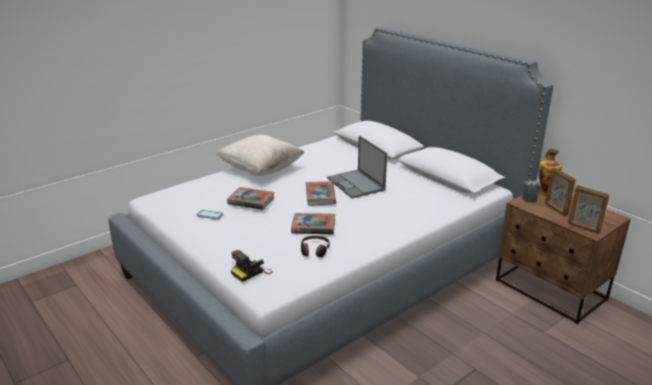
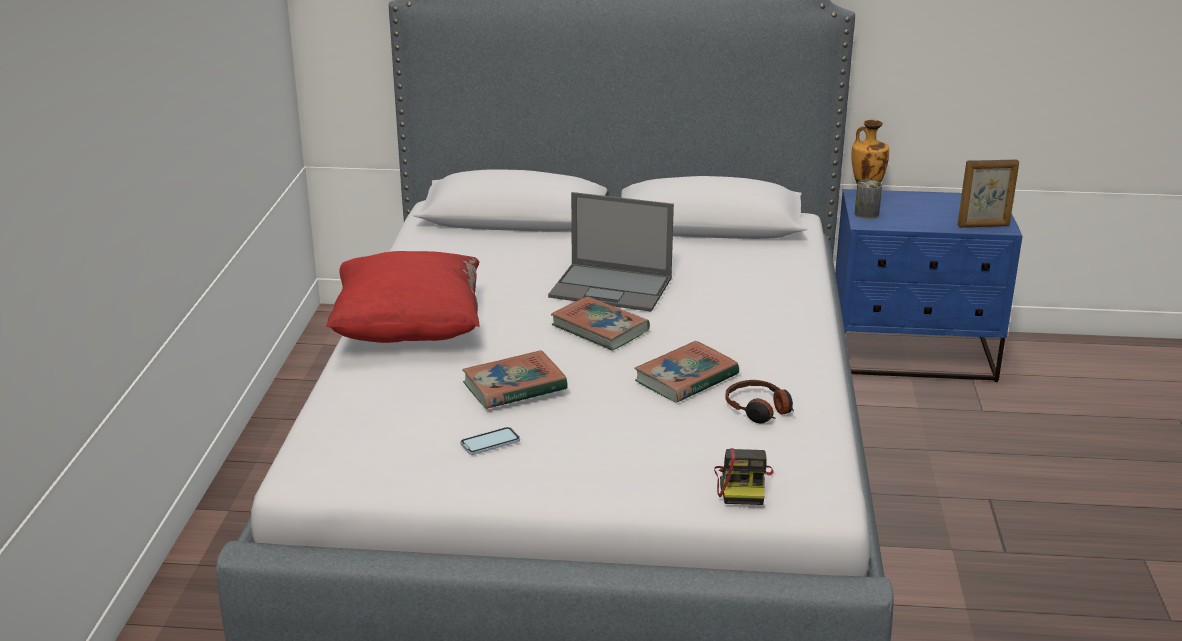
camera: 45 degrees left, 0 degrees up
beige pillow [216,135,305,176] -> red pillow [326,251,480,343]
brown nightstand [496,186,631,324] -> blue nightstand [835,189,1022,382]
picture frame [545,168,576,216] -> none

